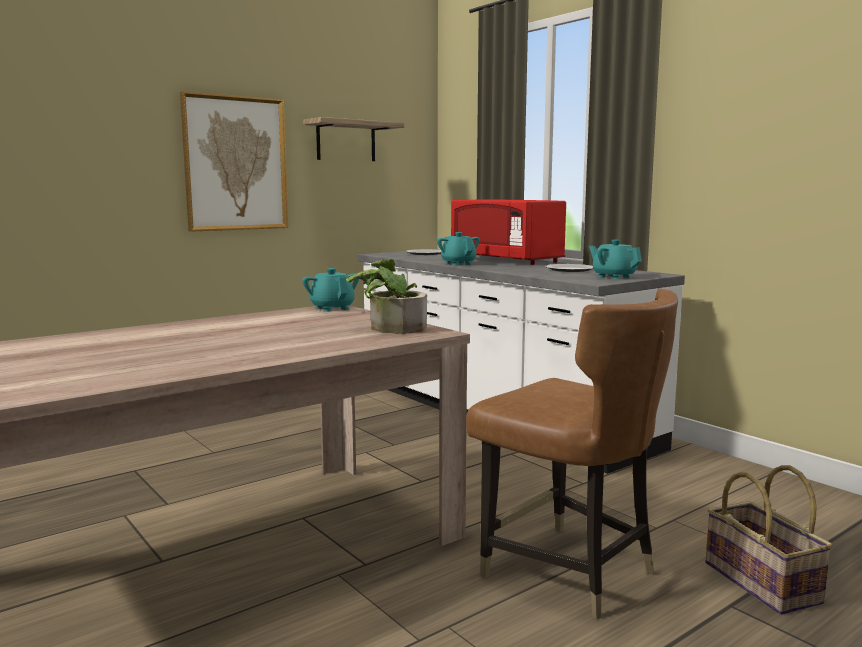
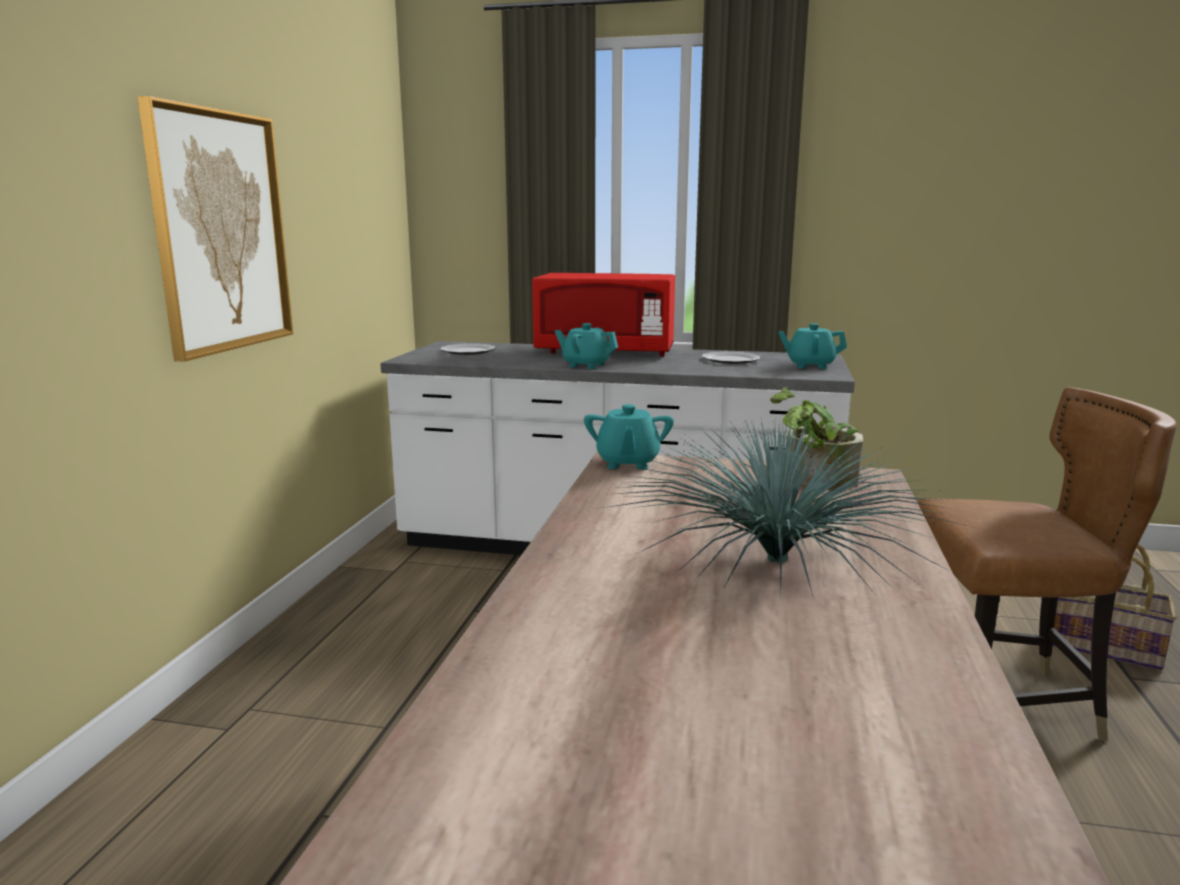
camera: 40 degrees left, 5 degrees up
turquoise teapot [302,268,359,312] -> turquoise teapot turned 105 degrees counterclockwise [584,404,674,470]
shelf [303,117,404,161] -> none
none -> potted plant [603,417,972,599]

